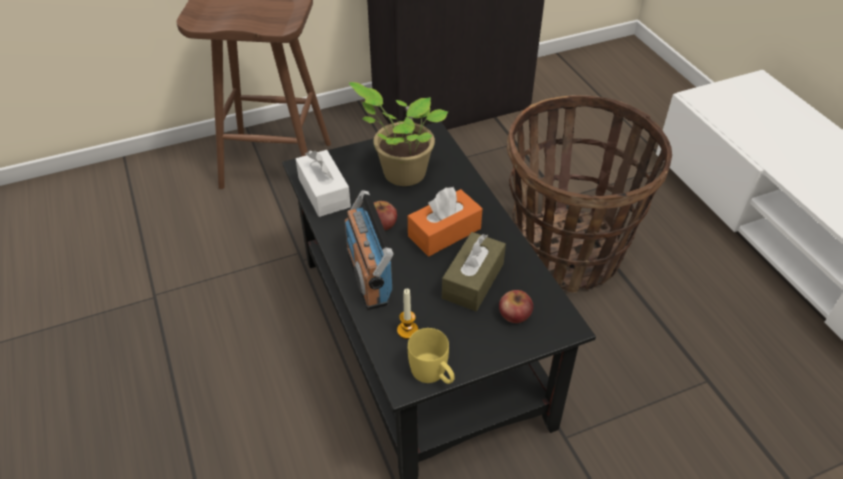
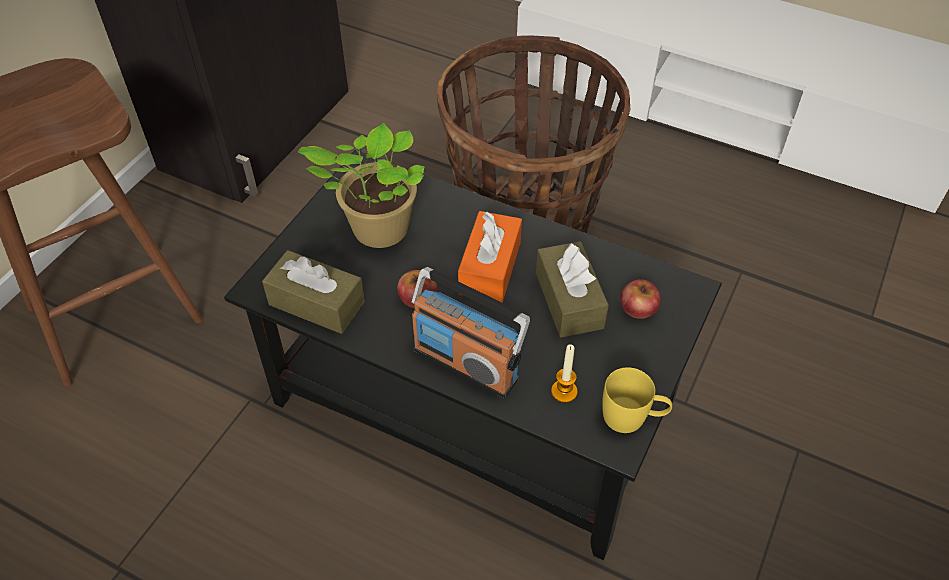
camera: 40 degrees left, 5 degrees up
white tissue box [296,150,351,217] -> brown tissue box [262,250,365,334]

